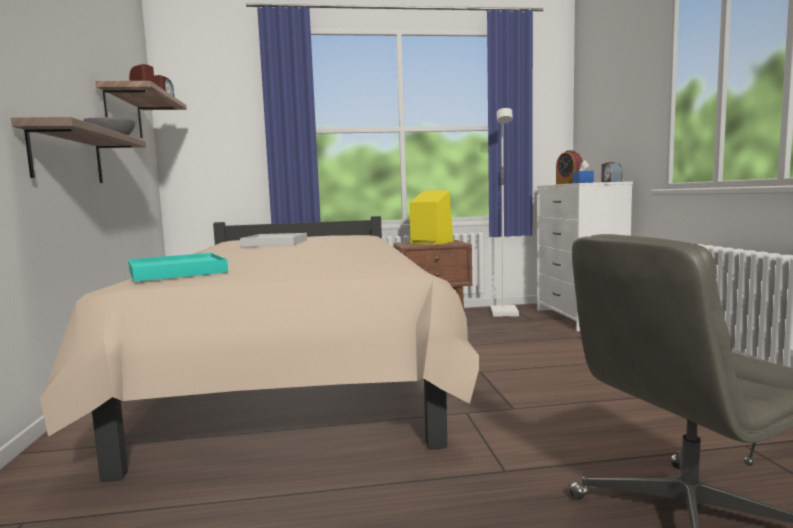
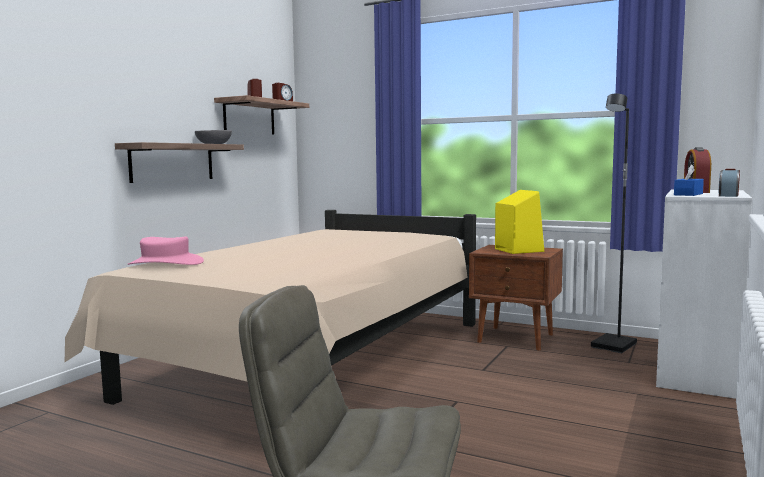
camera: 35 degrees right, 0 degrees up
turquoise tray [128,253,228,282] -> pink hat [128,236,204,265]
white tray [240,233,307,247] -> none
white floor lamp [491,108,519,317] -> black floor lamp [591,94,637,353]

